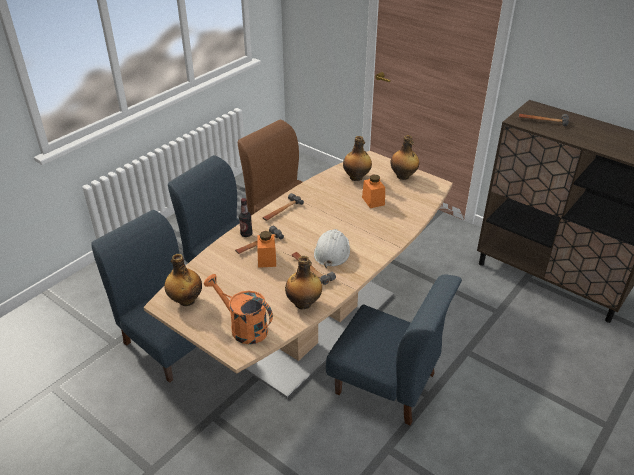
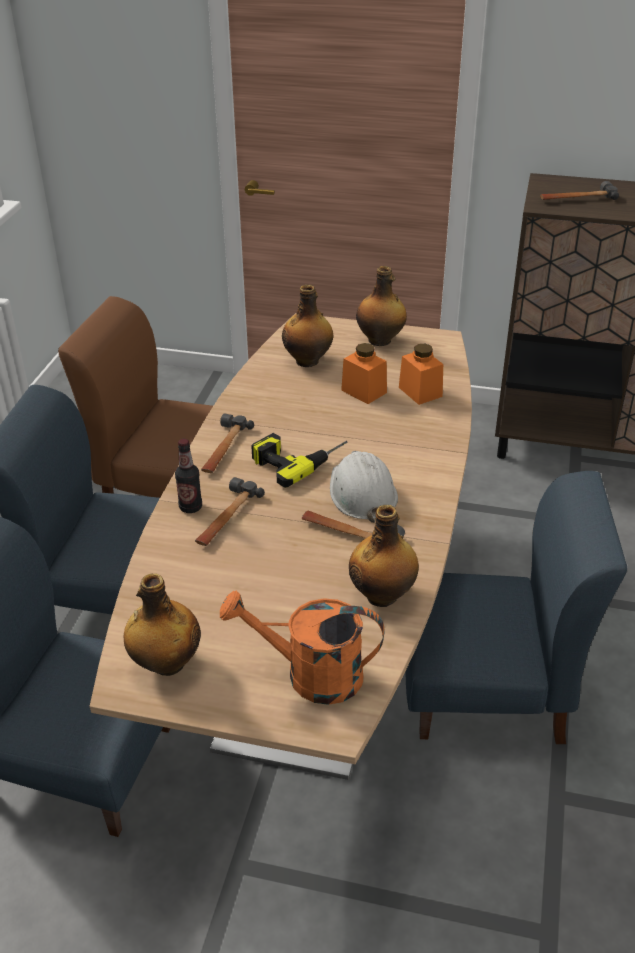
camera: 25 degrees left, 0 degrees up
orange jar [257,231,276,268] -> orange jar moved to [399,344,443,405]
none -> power drill [251,433,348,488]

